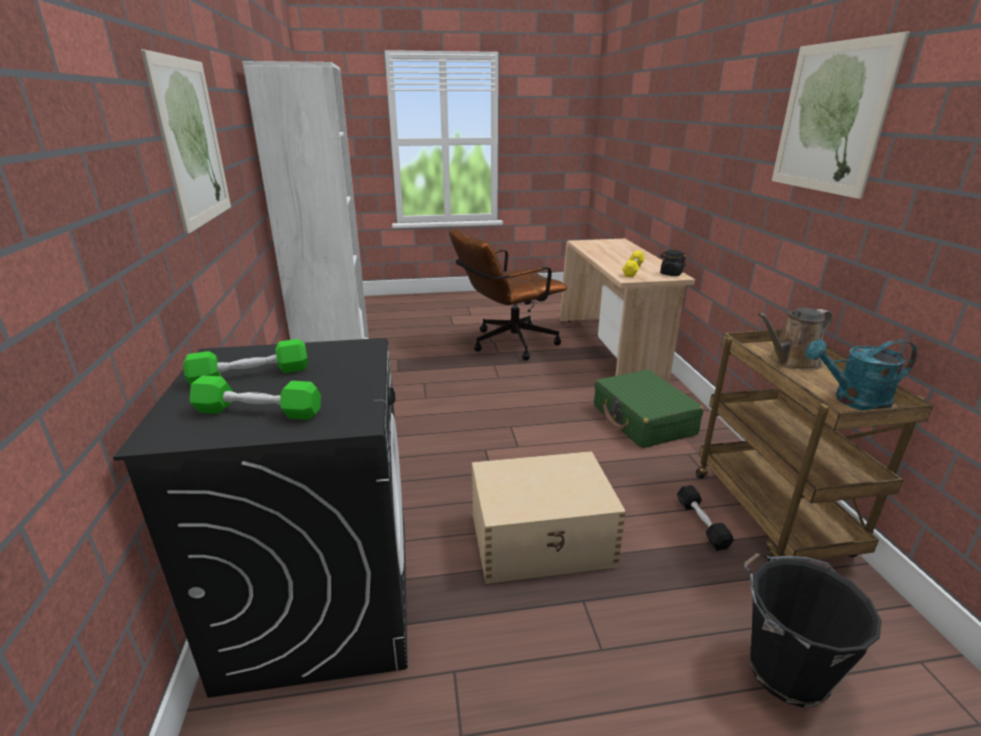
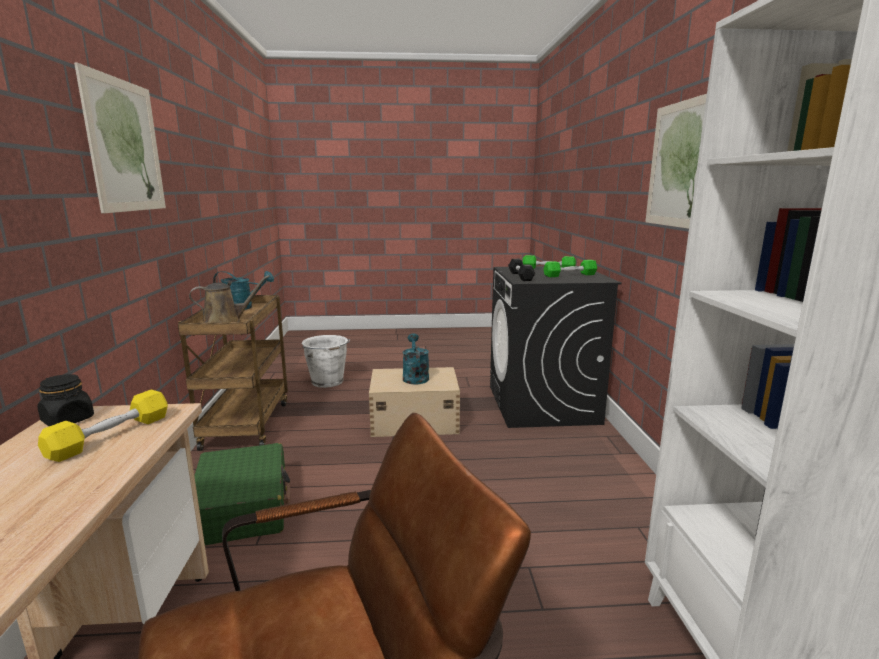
camera: 175 degrees left, 10 degrees down
black dumbbell [677,485,734,551] -> black dumbbell moved to [508,259,535,281]
black bucket [743,553,881,708] -> white bucket [302,335,350,388]
none -> turquoise watering can [403,333,429,384]

